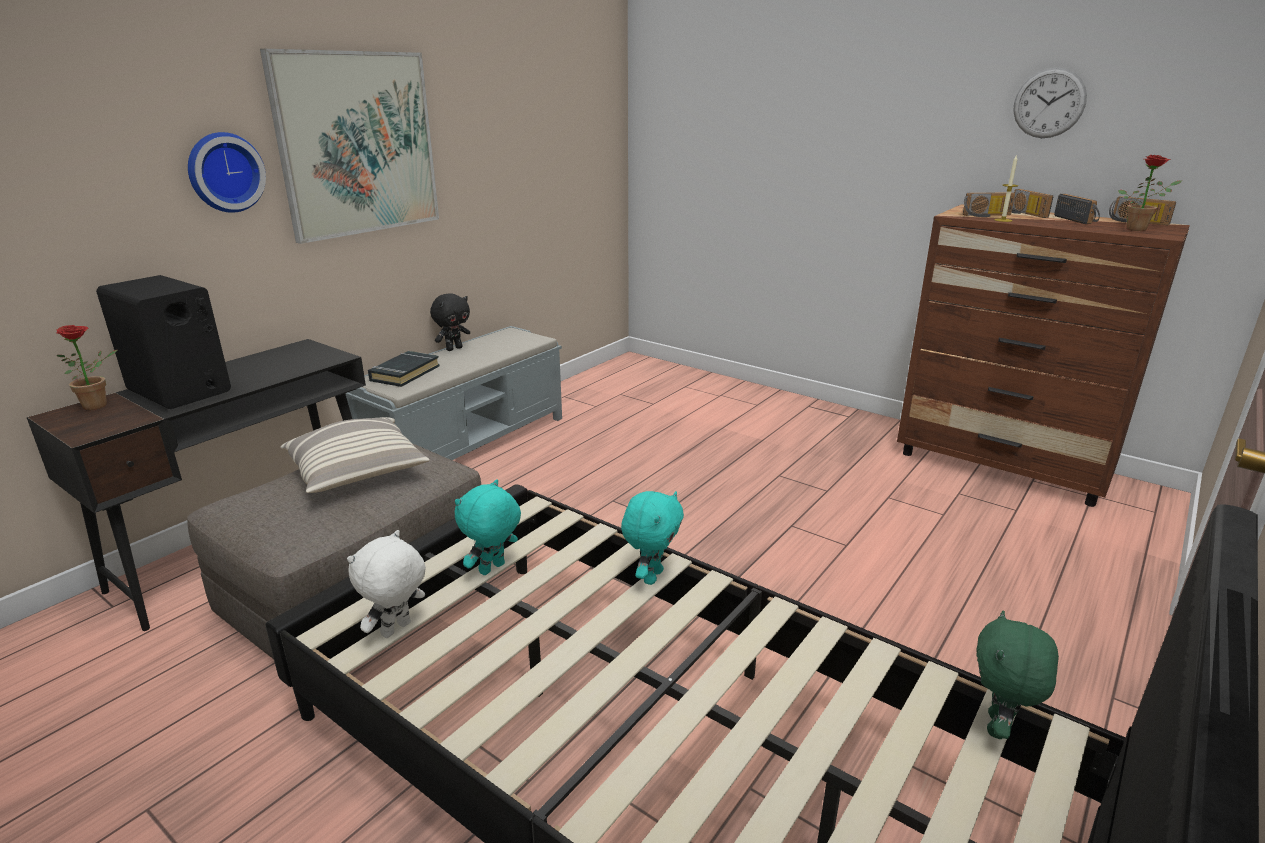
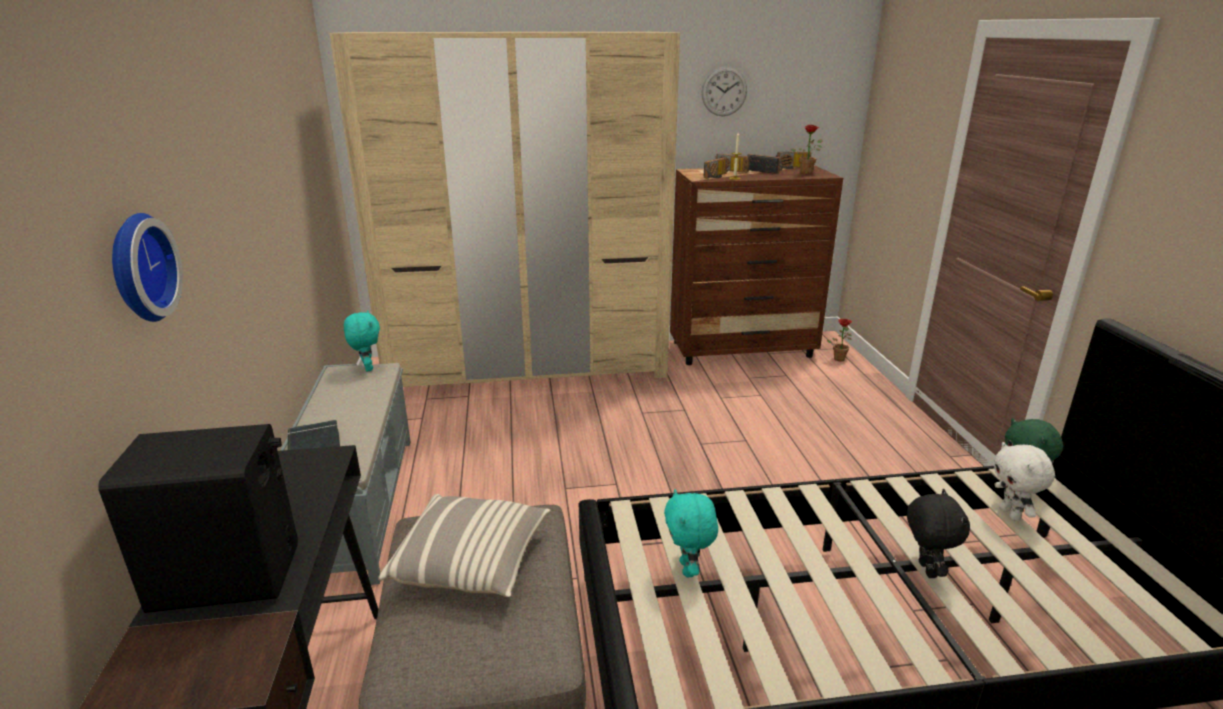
camera: 45 degrees left, 0 degrees up
potted plant [56,325,118,410] -> potted plant moved to [827,319,852,361]
picture [260,49,439,244] -> none
white plush toy [347,530,426,638] -> white plush toy moved to [994,442,1055,521]
black plush toy [430,293,470,351] -> black plush toy moved to [907,489,970,578]
turquoise plush toy [621,491,684,585] -> turquoise plush toy moved to [344,310,380,371]
none -> beige wardrobe [329,32,680,387]

